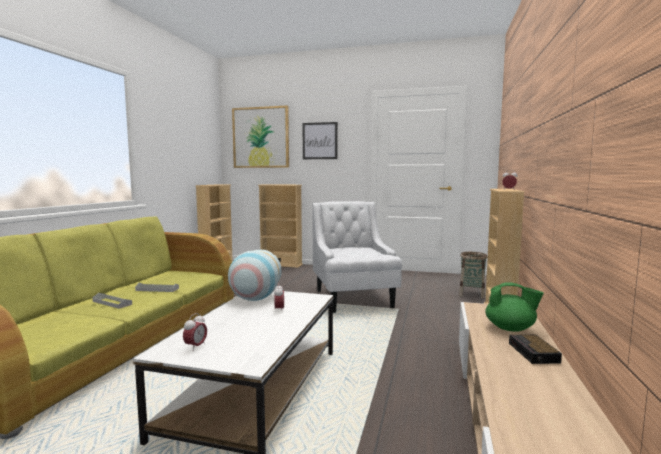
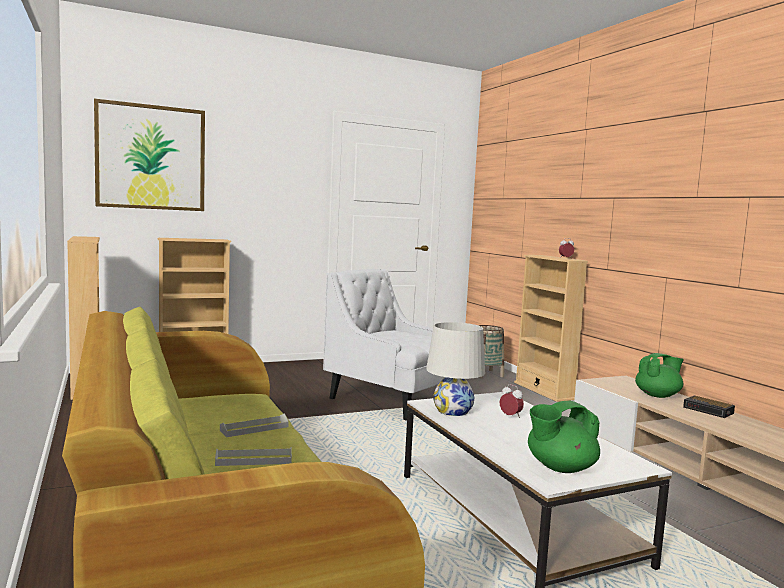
camera: 40 degrees left, 0 degrees up
alarm clock [183,313,207,351] -> green teapot [528,401,600,473]
vase [228,250,282,301] -> white table lamp [426,322,485,416]
picture [303,122,338,159] -> none

